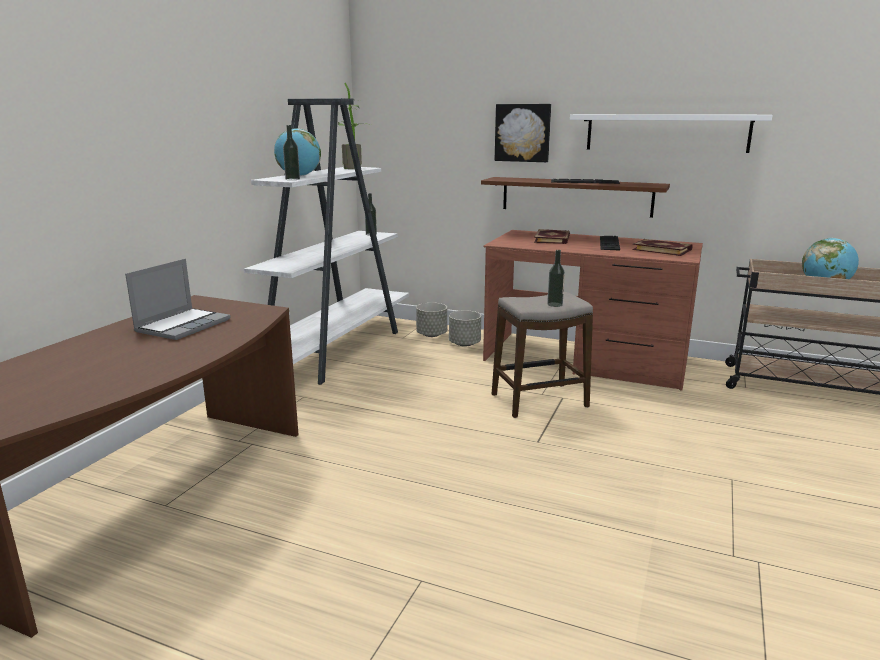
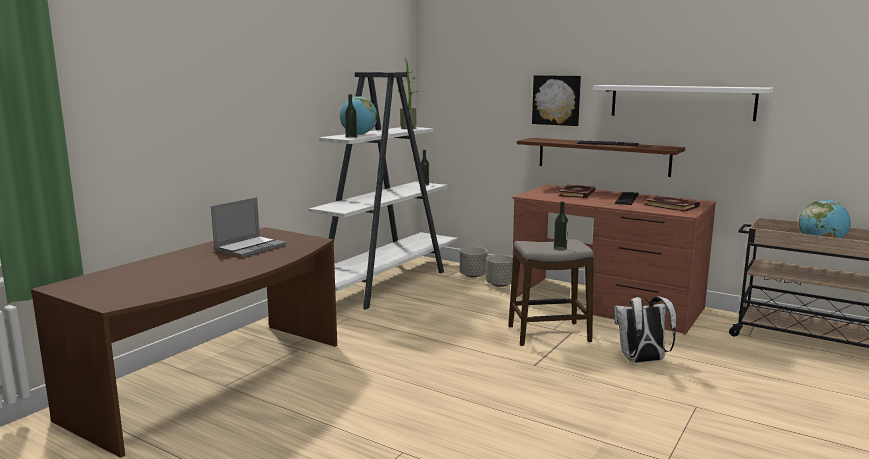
camera: 10 degrees right, 5 degrees down
none -> white backpack [614,296,676,363]

